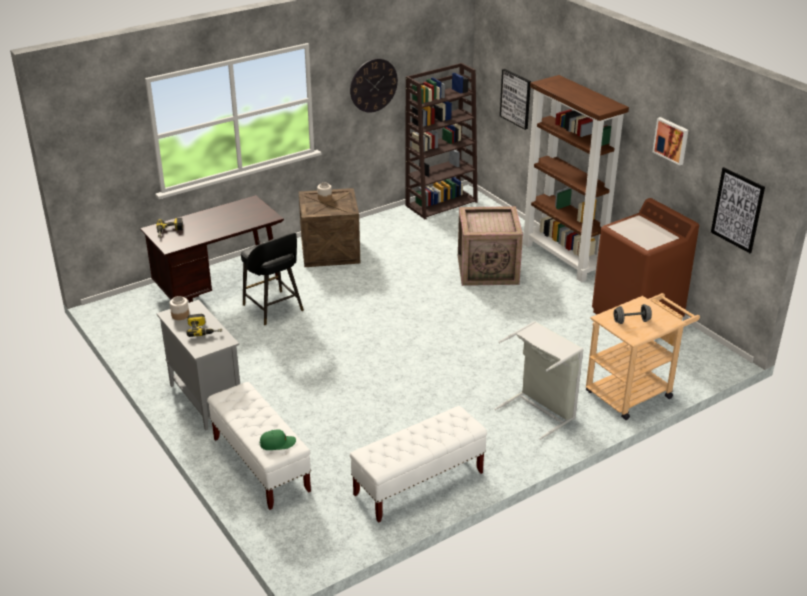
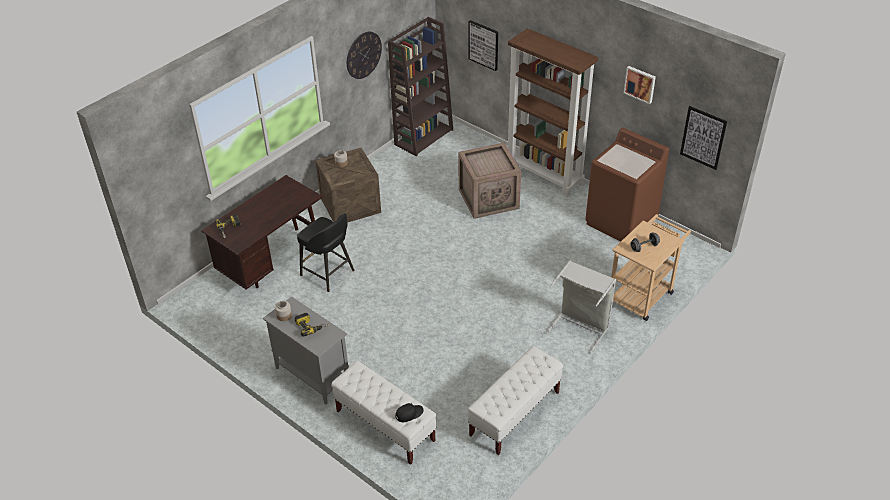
camera: 15 degrees left, 10 degrees up
green cap [259,429,296,450] -> black cap [395,403,424,422]

